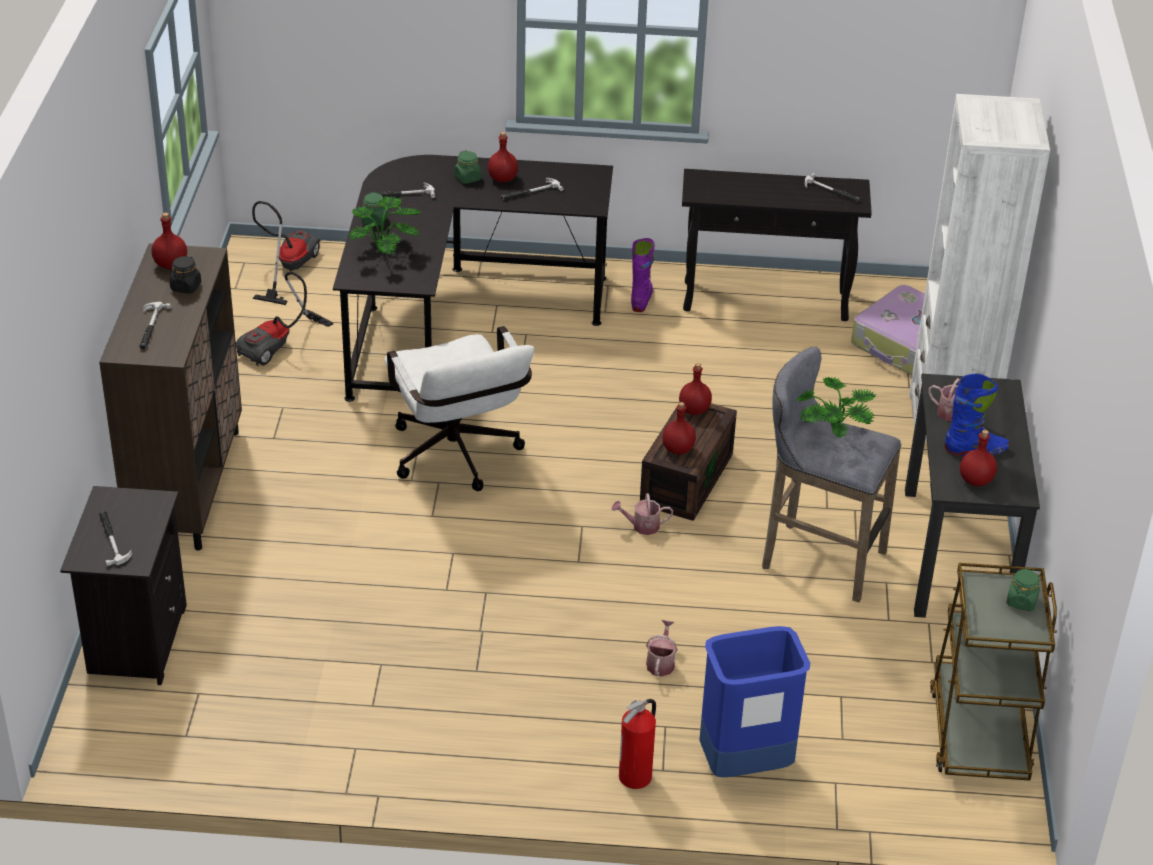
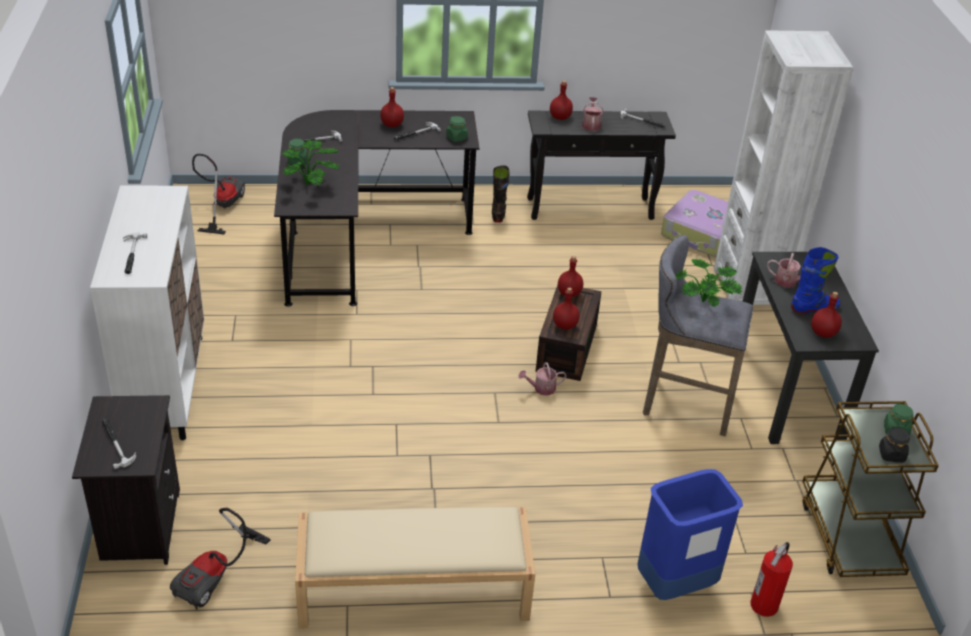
camera: 10 degrees left, 0 degrees up
brown cabinet [99,243,242,550] -> white cabinet [90,186,204,440]
red bottle [152,213,187,269] -> red bottle moved to [550,81,573,120]
black jar [170,256,201,294] -> black jar moved to [879,427,910,463]
vacuum cleaner [236,271,333,366] -> vacuum cleaner moved to [170,508,271,609]
white office chair [384,326,534,491] -> none
green jar [454,150,481,184] -> green jar moved to [446,116,468,142]
fire extinguisher [619,699,656,789] -> fire extinguisher moved to [750,542,793,617]
purple boot [631,238,655,312] -> black boot [492,165,510,223]
watering can [646,620,678,677] -> watering can moved to [582,97,603,131]
none -> beige bench [295,507,535,629]

